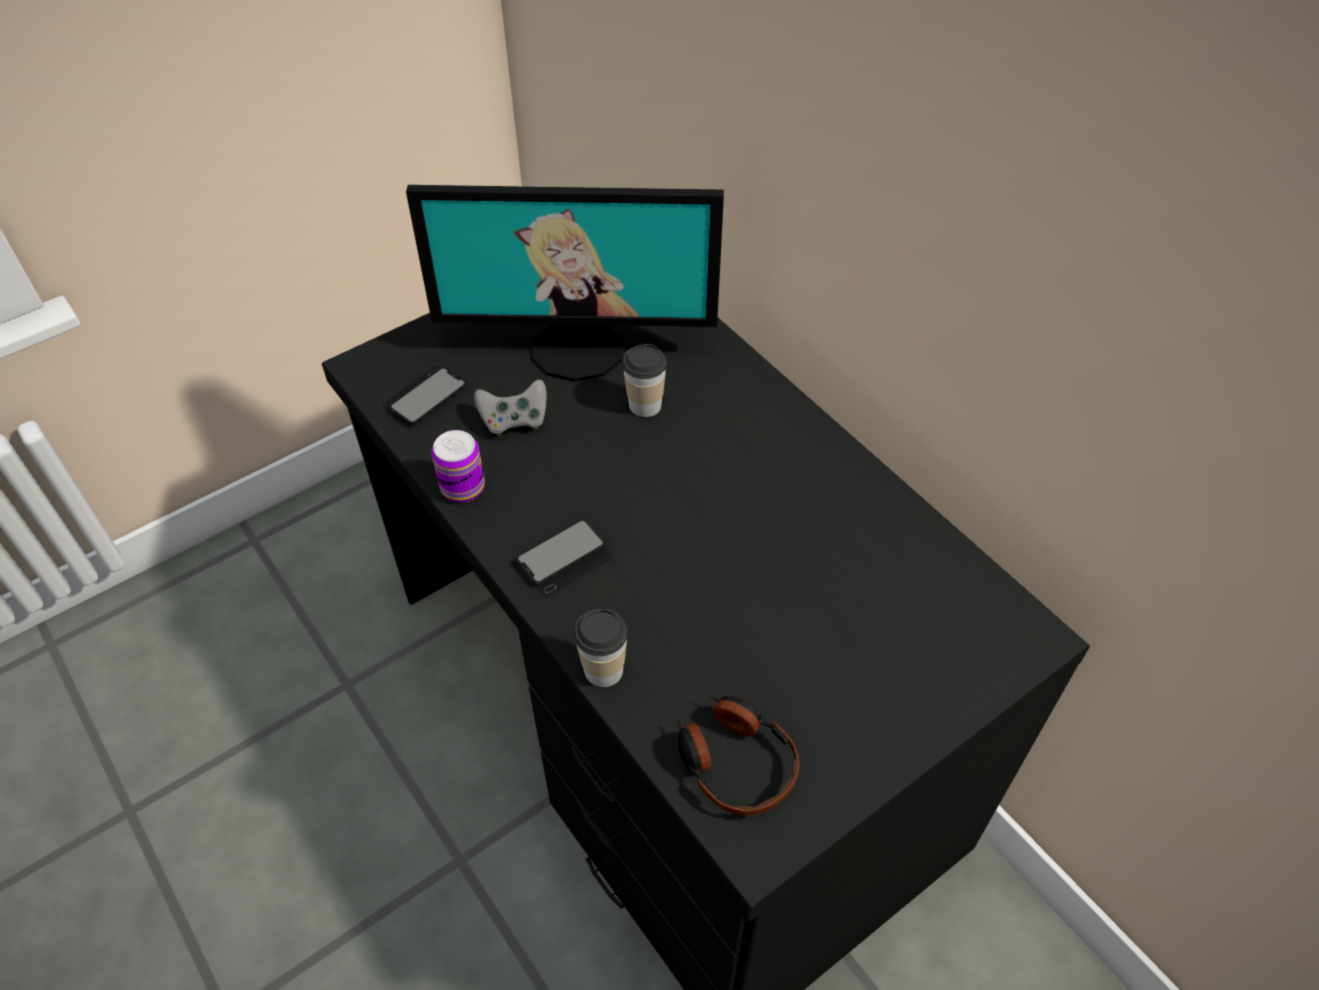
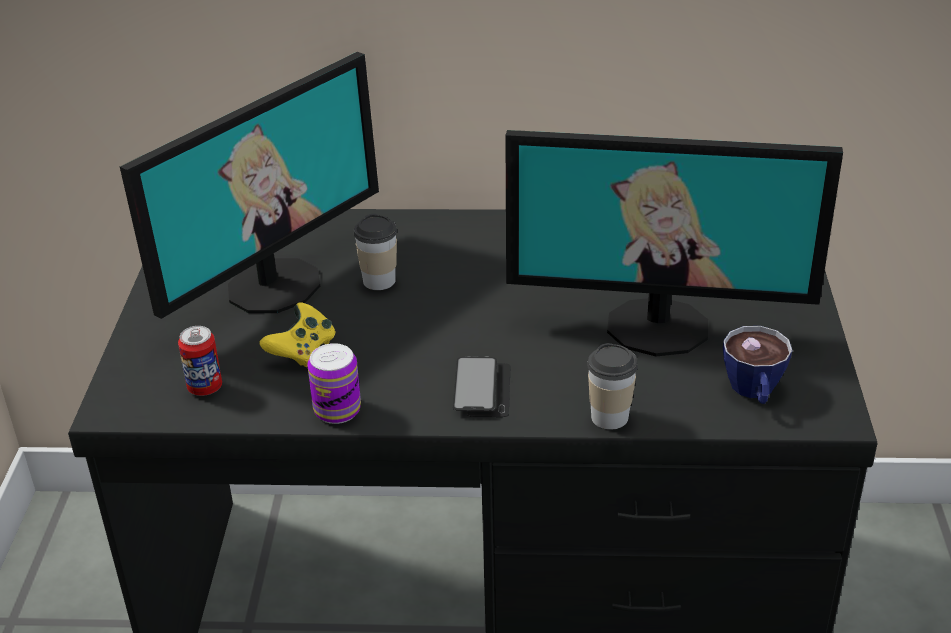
camera: 50 degrees left, 15 degrees down
phone [382,366,467,423] -> can [178,326,222,396]
grey game controller [474,379,547,436] -> yellow game controller [260,302,335,367]
headphones [677,696,800,816] -> cup [723,326,793,404]
none -> monitor [505,130,843,356]

